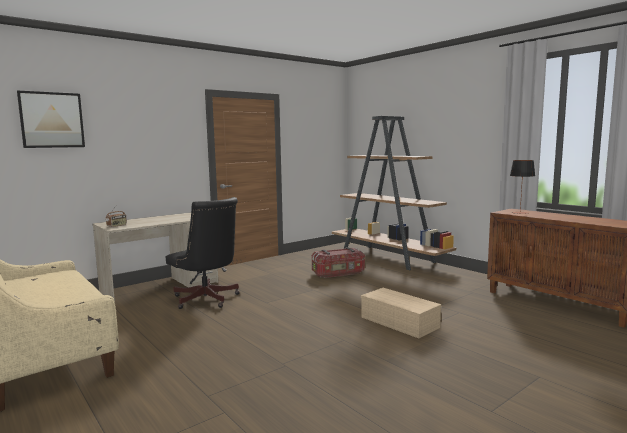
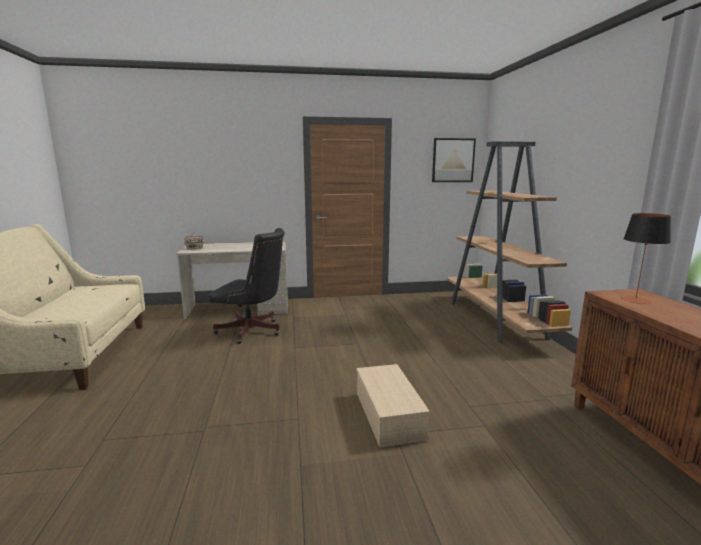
camera: 30 degrees right, 5 degrees up
picture [17,91,85,148] -> picture moved to [432,138,476,182]
black office chair [166,197,240,309] -> black office chair turned 60 degrees counterclockwise [209,228,285,344]
storage box [312,247,365,278] -> none

